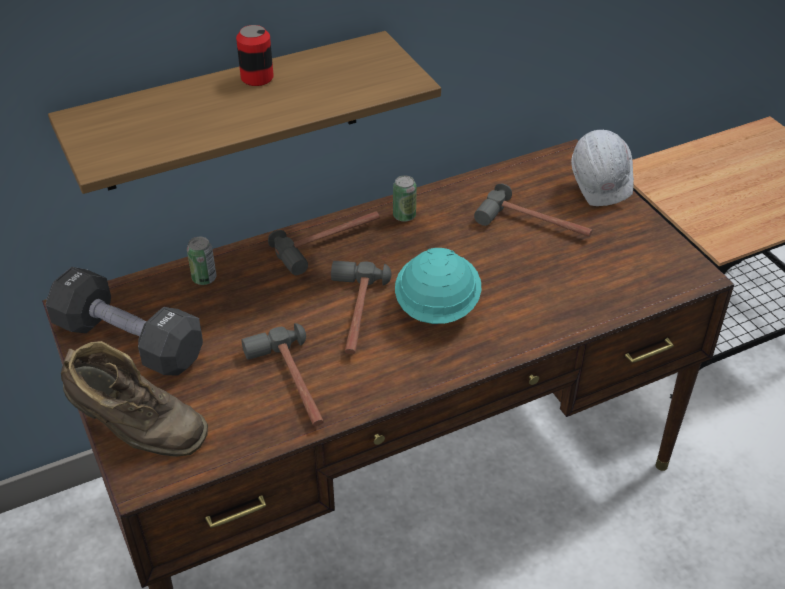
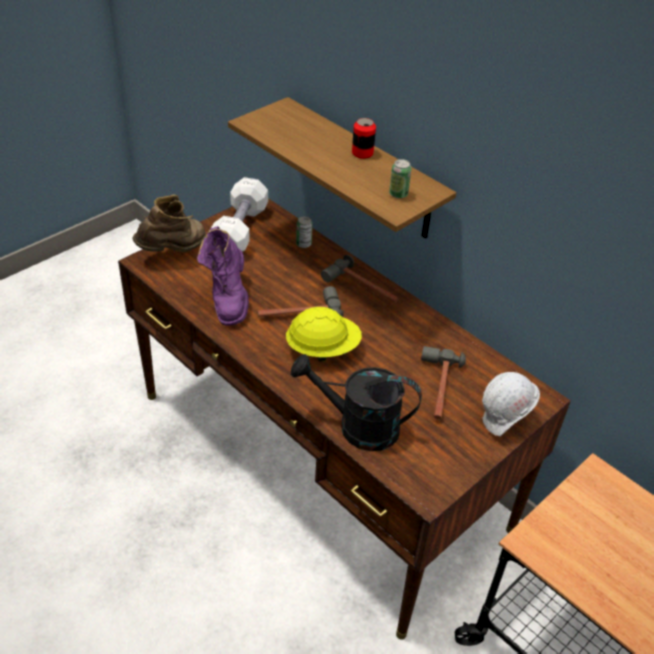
camera: 70 degrees right, 0 degrees up
black dumbbell [46,267,203,376] -> white dumbbell [211,177,268,252]
brown boot [61,341,208,457] -> brown boot turned 135 degrees counterclockwise [132,195,206,252]
hammer [241,323,324,426] -> purple boot [197,226,249,326]
can [393,175,417,222] -> can moved to [389,159,412,199]
turquoise hard hat [395,248,481,324] -> yellow hard hat [286,307,362,362]
none -> black watering can [291,354,422,451]

